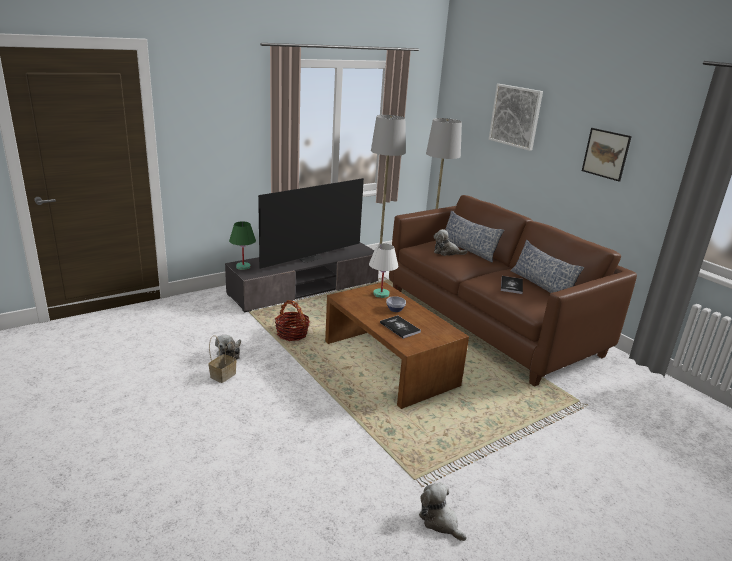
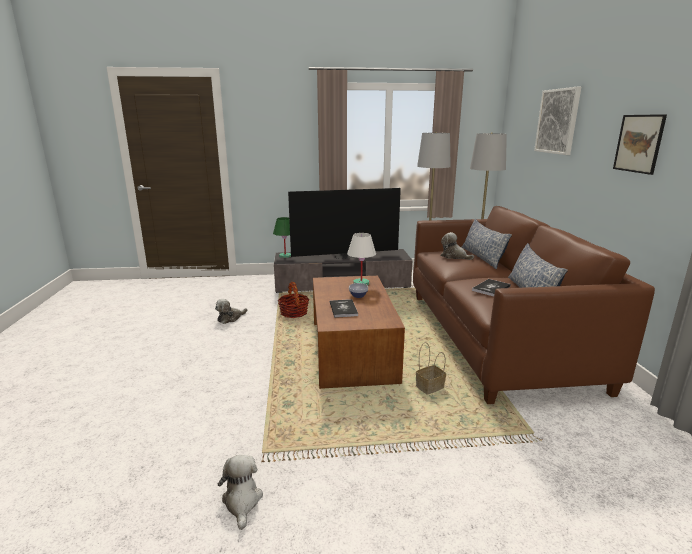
camera: 30 degrees right, 5 degrees down
basket [208,335,237,383] -> basket moved to [416,342,446,395]

